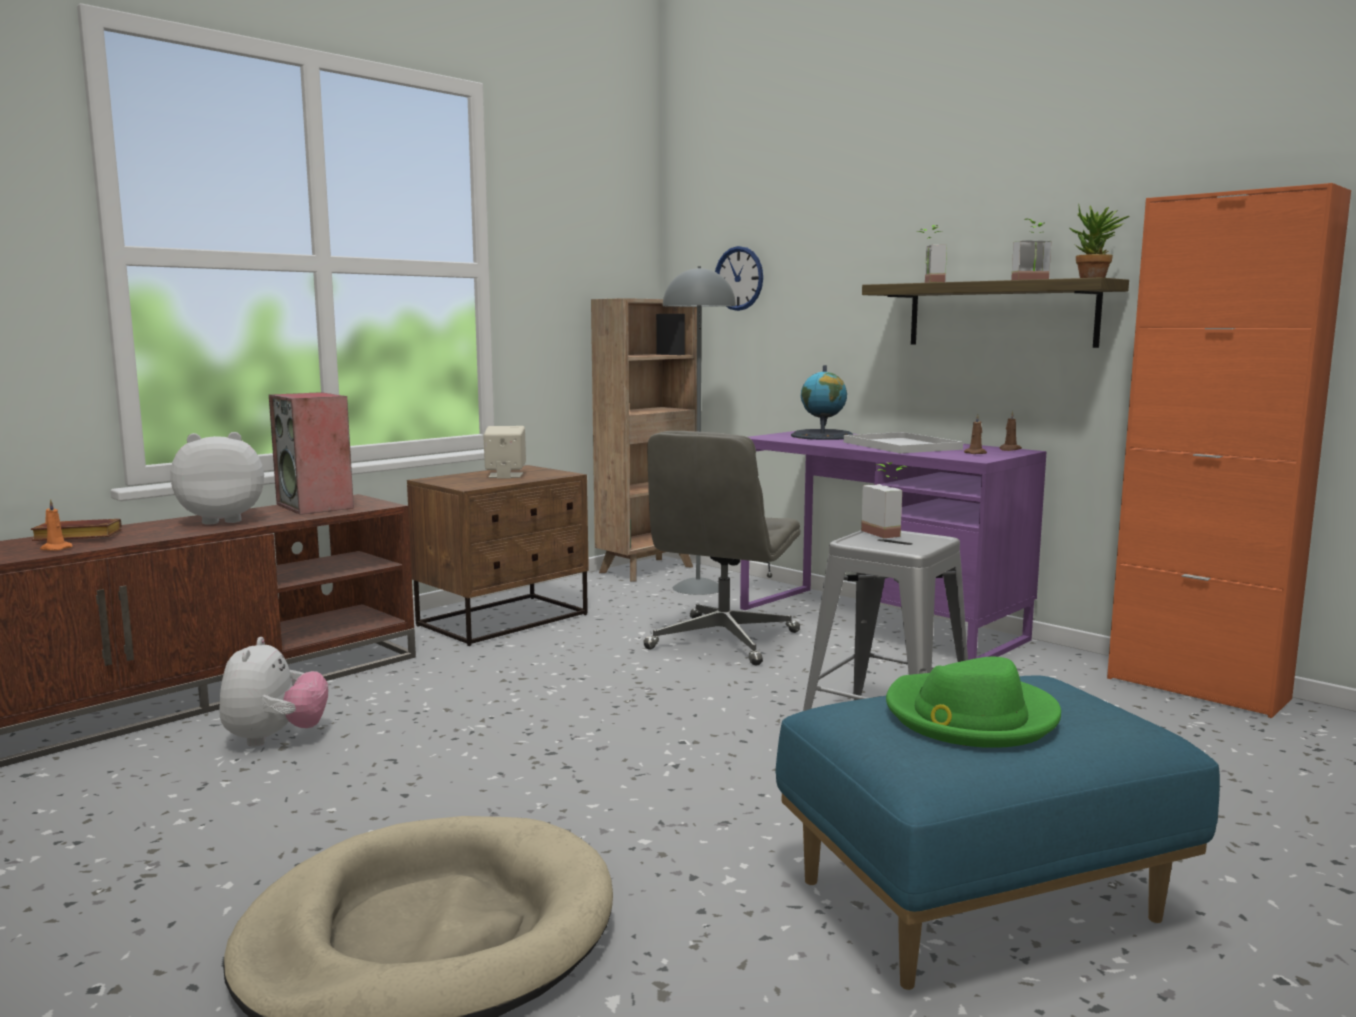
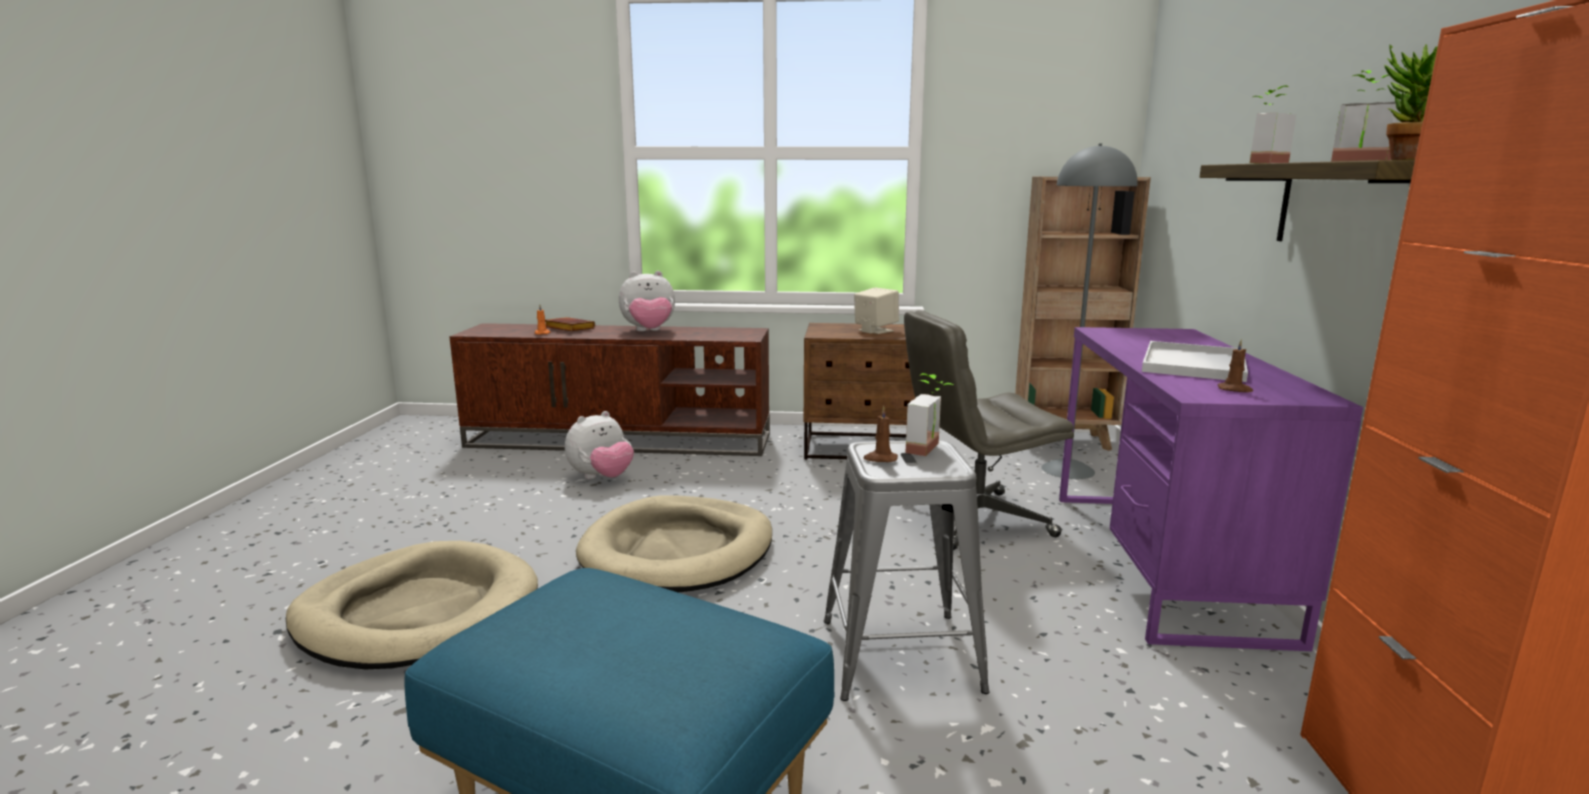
camera: 50 degrees right, 5 degrees up
plush toy [170,432,264,525] -> plush toy turned 135 degrees clockwise [619,271,675,331]
speaker [269,392,354,515] -> none
wall clock [715,246,763,311] -> none
globe [791,365,854,440] -> none
green hat [886,657,1061,748] -> none
brown candle [999,411,1022,451] -> brown candle moved to [863,406,898,462]
none -> beige dog bed [576,496,772,592]

